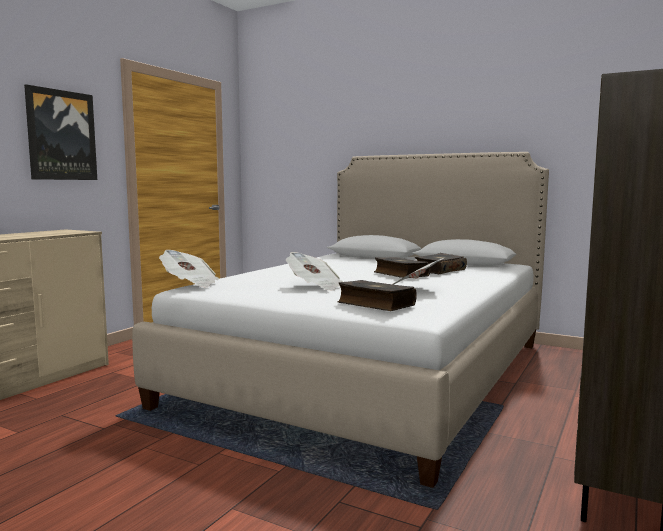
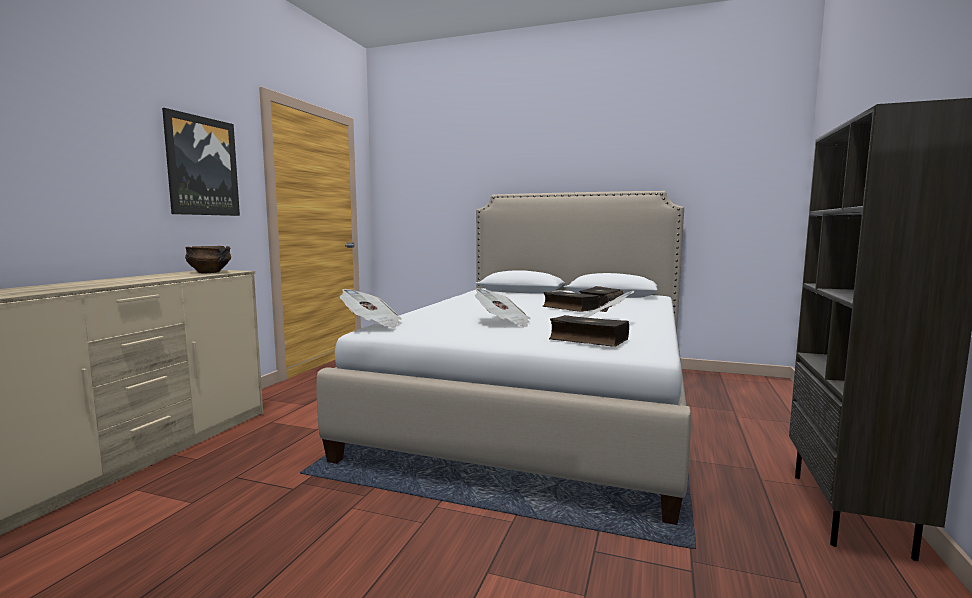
camera: 10 degrees left, 0 degrees up
none -> bowl [185,246,231,273]

